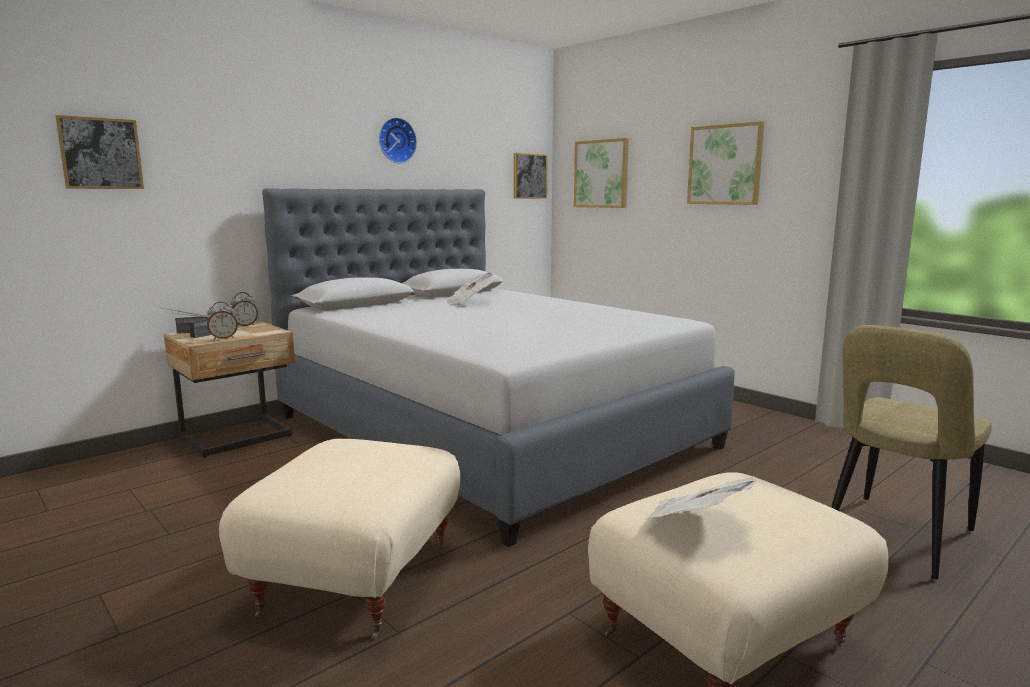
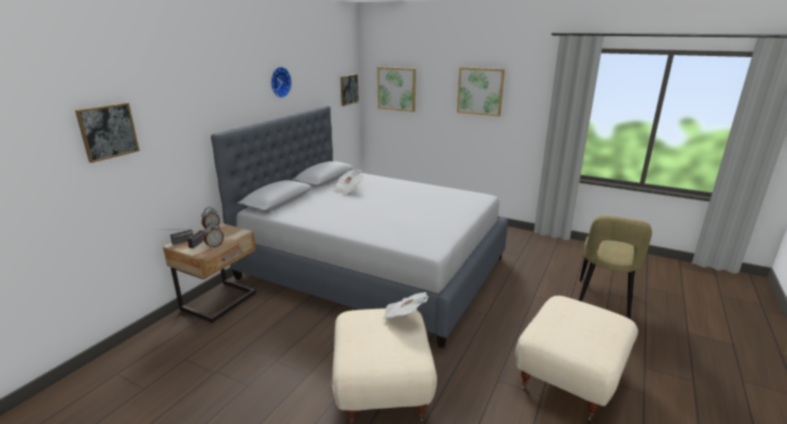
camera: 20 degrees left, 10 degrees up
newspaper [644,476,757,520] -> newspaper moved to [383,292,428,319]

